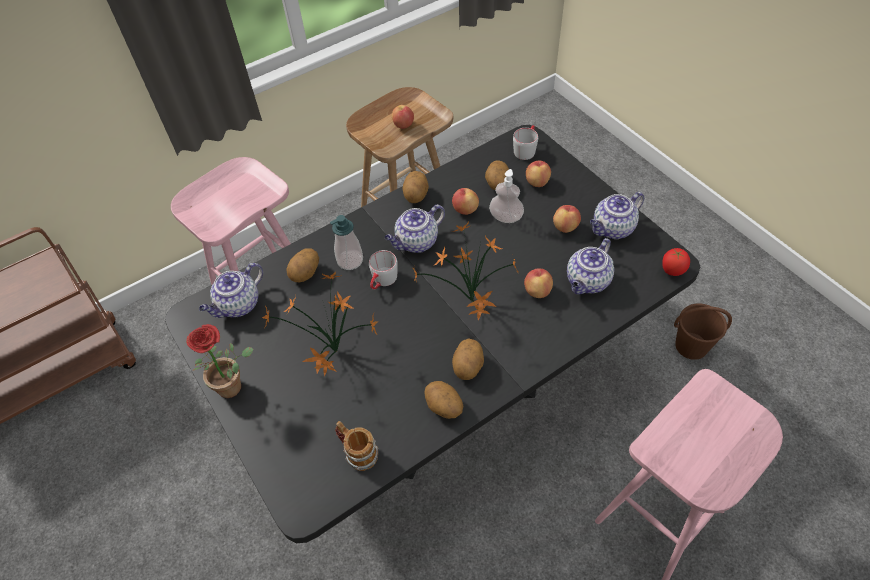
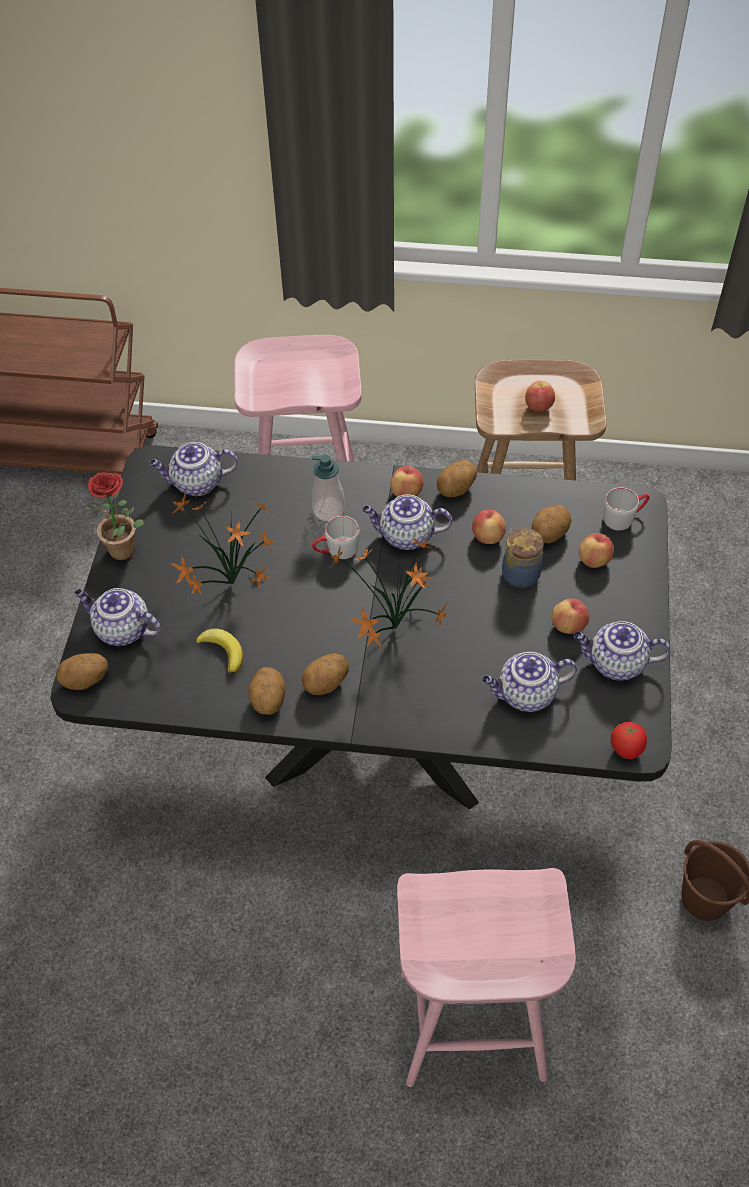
camera: 40 degrees right, 0 degrees up
potato [286,248,319,282] -> potato moved to [56,653,108,690]
mug [335,421,378,471] -> none
soap dispenser [489,169,524,223] -> jar [502,528,544,588]
apple [524,268,553,298] -> apple moved to [390,466,423,497]
none -> teapot [75,588,161,646]
none -> banana [196,629,243,674]

